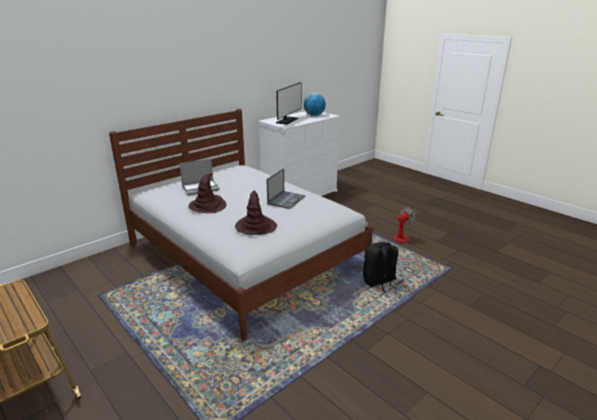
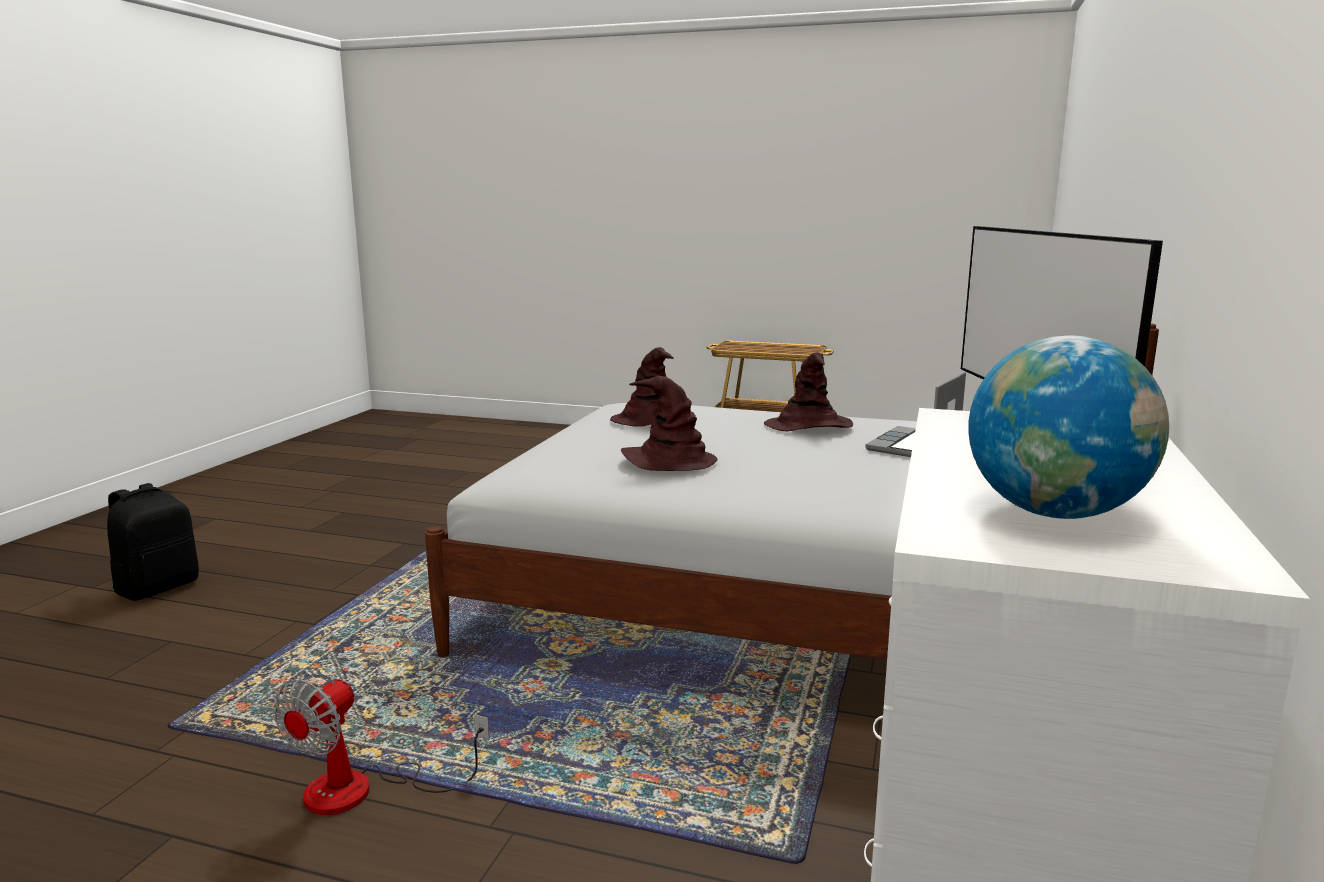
camera: 150 degrees right, 10 degrees down
laptop [266,168,305,209] -> brown hat [621,376,718,471]
black backpack [363,242,398,293] -> black backpack moved to [107,483,199,601]

